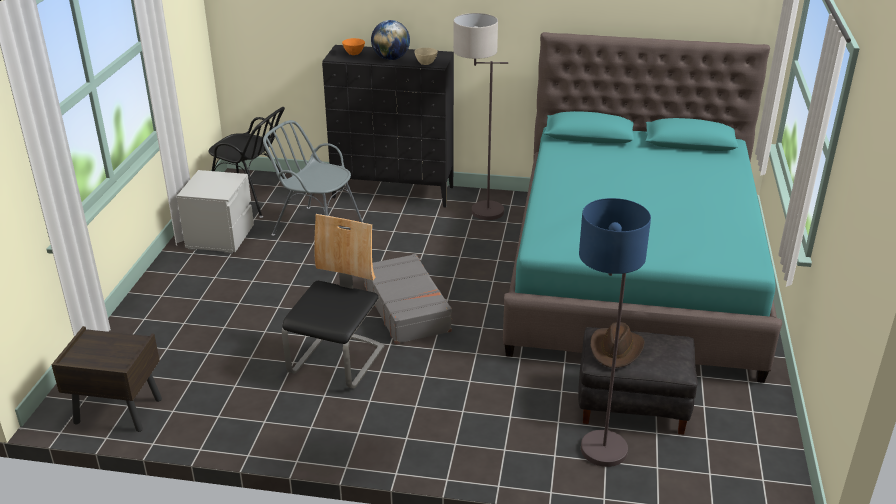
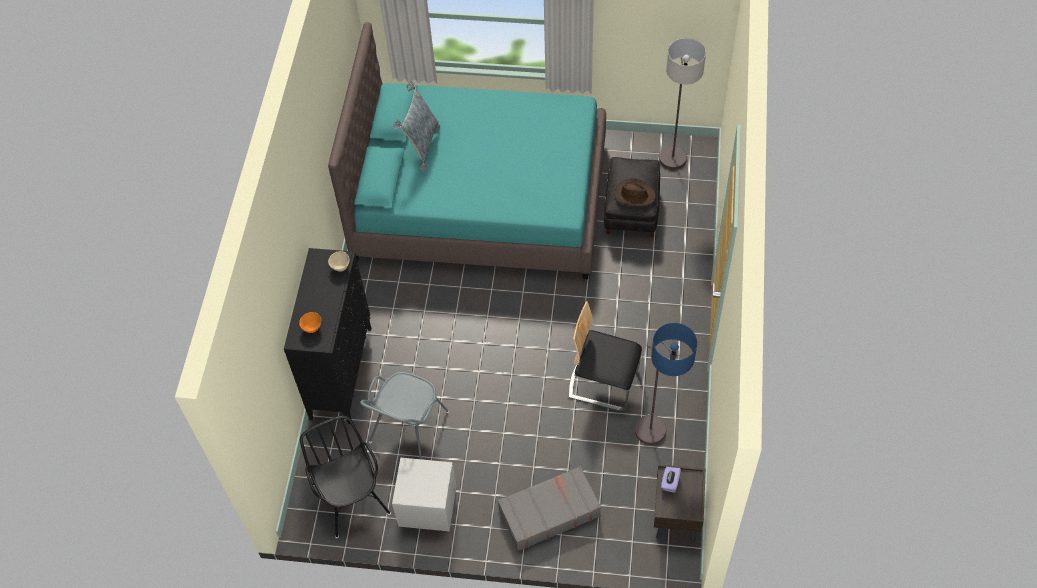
camera: 90 degrees left, 25 degrees up
black chair [209,107,285,218] -> black chair turned 45 degrees counterclockwise [300,416,391,538]
grey suitcase [364,254,453,344] -> grey suitcase moved to [498,466,601,551]
globe [371,20,410,60] -> none
grey floor lamp [453,13,508,220] -> grey floor lamp moved to [659,38,706,170]
blue floor lamp [579,198,651,467] -> blue floor lamp moved to [635,323,697,445]
none -> pillow [393,80,440,171]
none -> purple tissue box [661,467,681,493]

